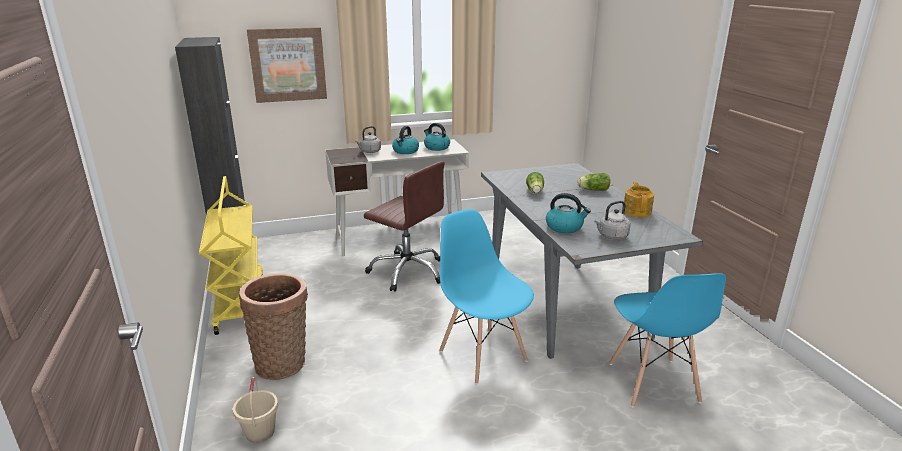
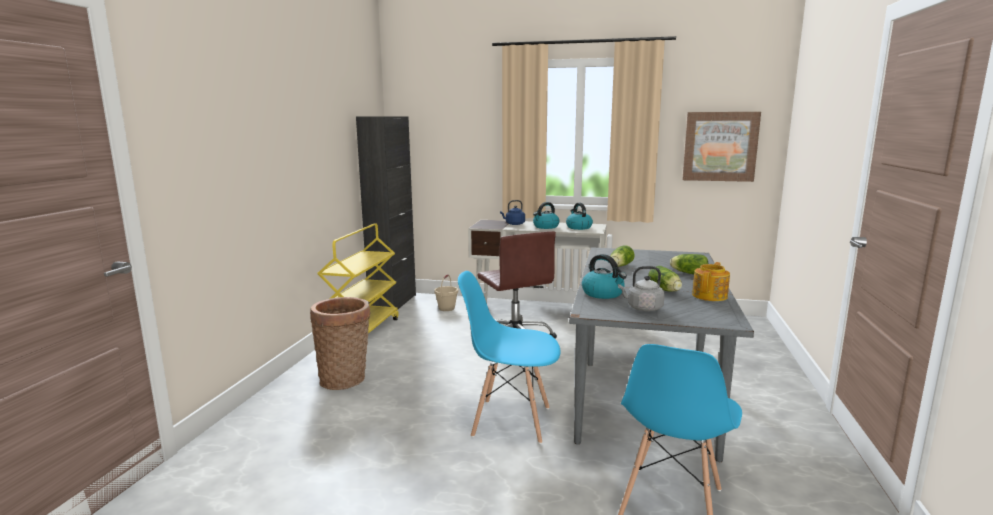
camera: 30 degrees right, 10 degrees down
beige bucket [233,377,278,443] -> beige bucket moved to [434,274,458,311]
picture [247,27,327,103] -> picture moved to [682,112,761,182]
grey kettle [355,126,381,153] -> blue kettle [500,200,525,225]
blue chair [439,209,534,384] -> blue chair turned 75 degrees counterclockwise [458,271,560,444]
none -> lettuce [648,266,682,292]

